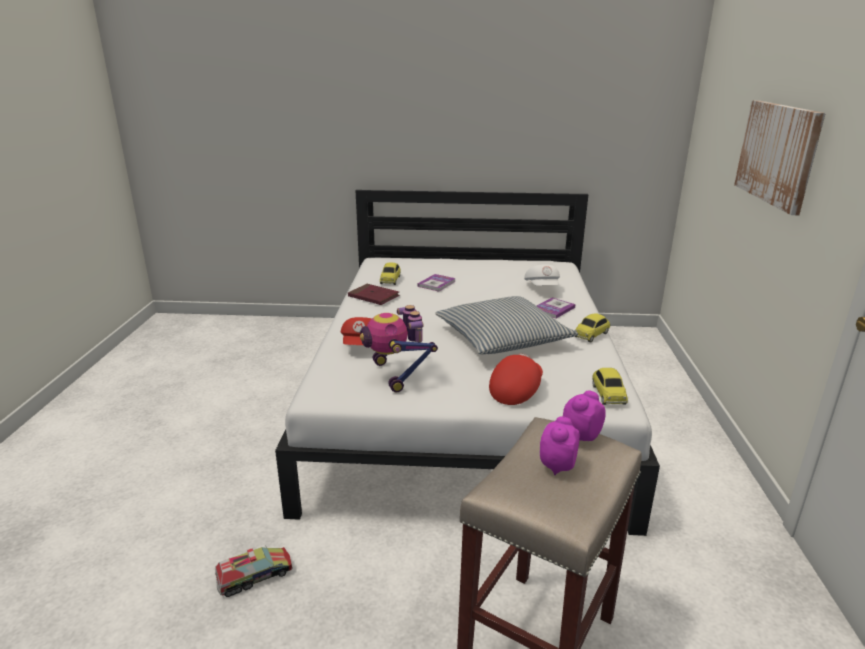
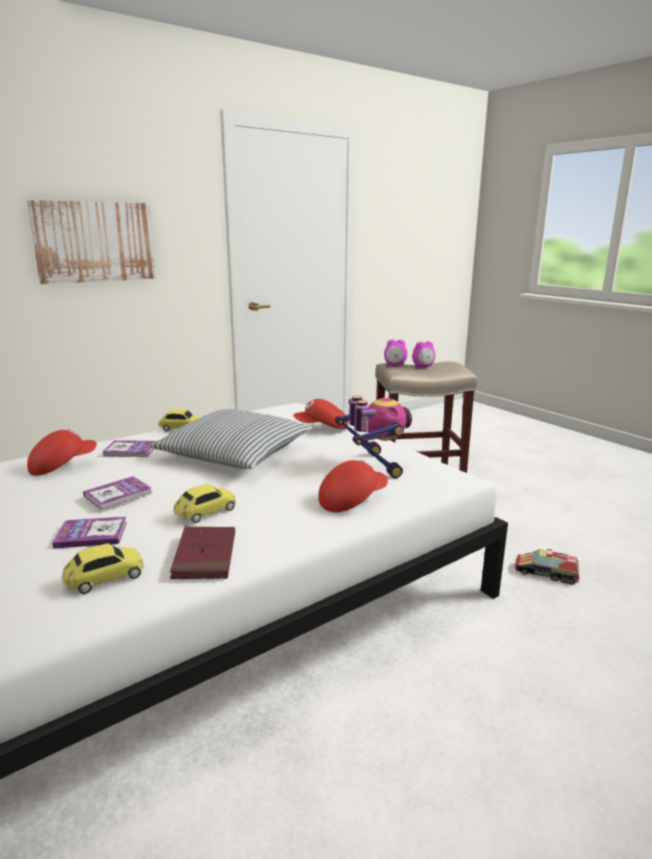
camera: 130 degrees left, 5 degrees down
toy robot [360,305,438,393] -> toy robot turned 45 degrees counterclockwise [335,396,412,478]
white cap [524,264,560,286] -> red cap [27,429,97,476]
toy car [592,368,628,405] -> toy car moved to [173,484,236,523]
none -> book [83,476,152,510]

